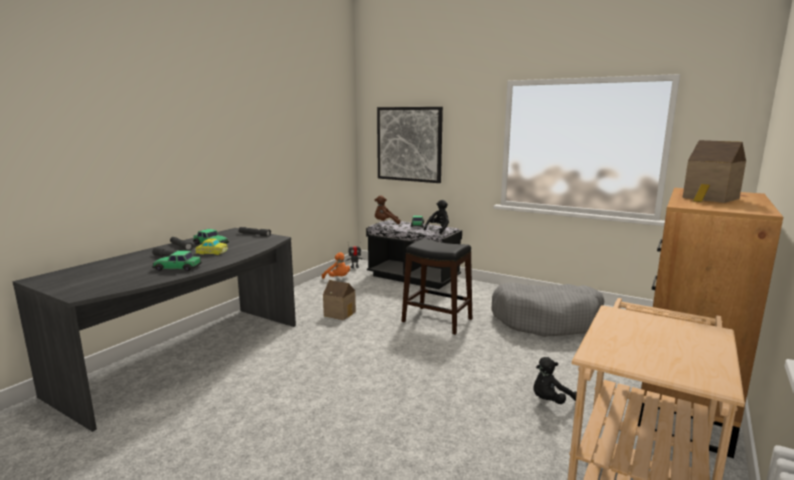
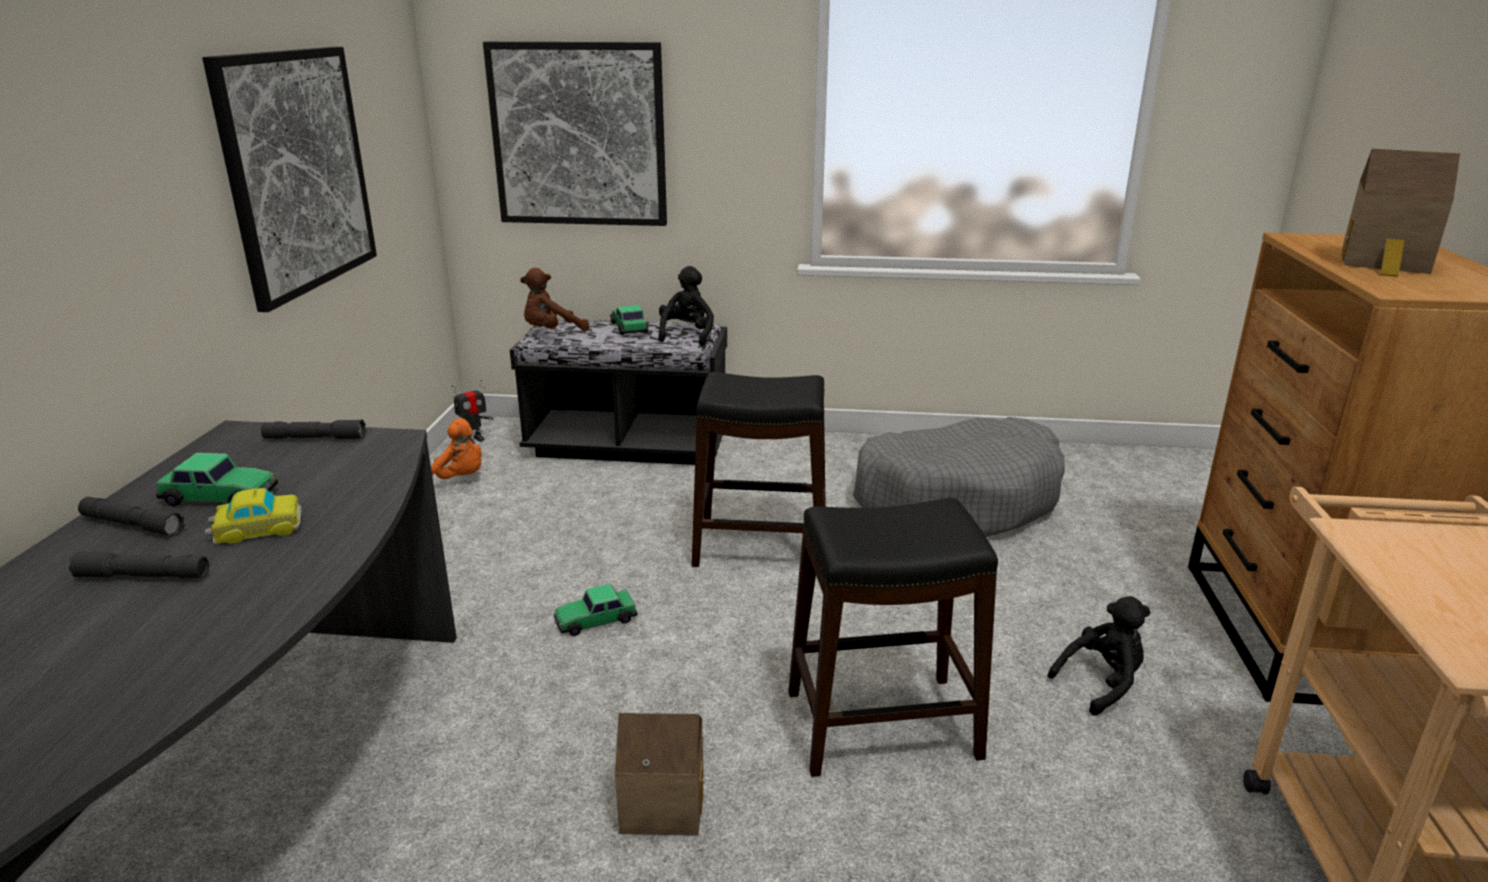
camera: 25 degrees left, 10 degrees up
toy car [152,251,202,271] -> toy car moved to [554,584,638,636]
toy house [323,280,356,320] -> toy house moved to [615,713,704,836]
black plush toy [533,357,577,404] -> black plush toy turned 150 degrees counterclockwise [1048,596,1151,715]
none -> picture [202,47,377,312]
none -> black stool [788,498,998,777]

